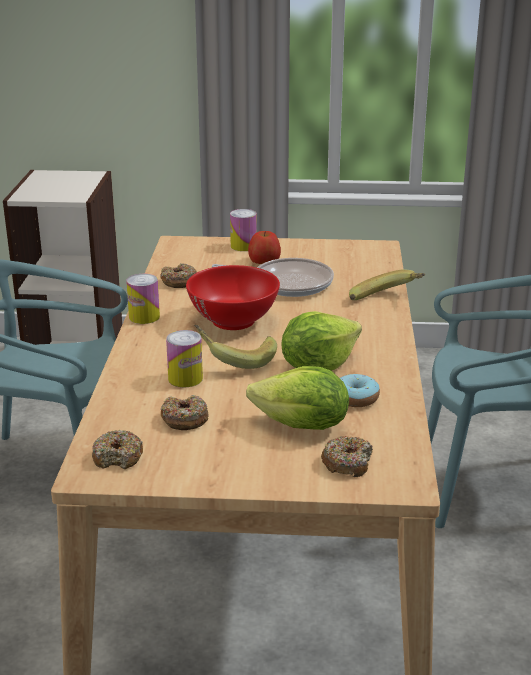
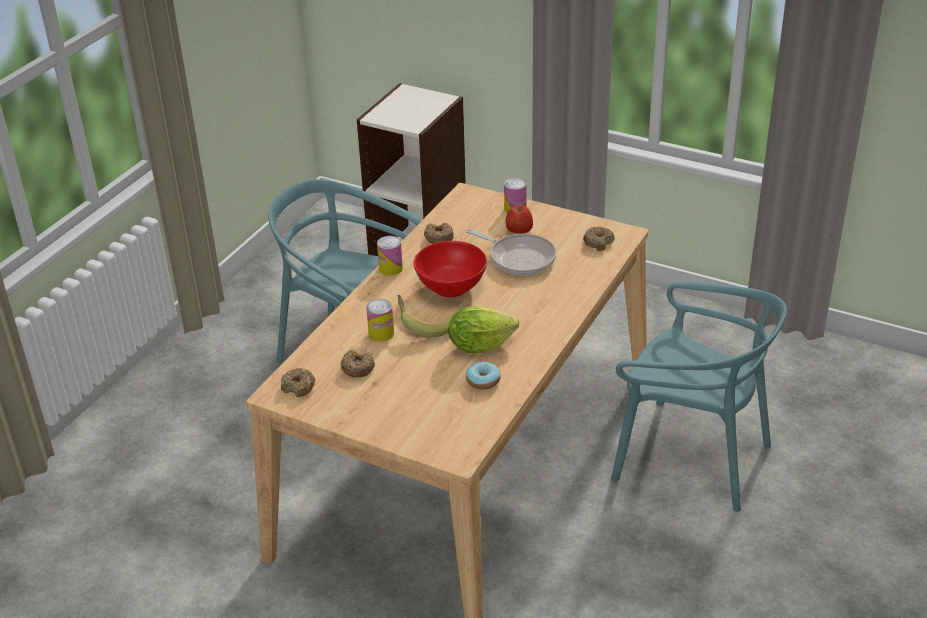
camera: 25 degrees right, 10 degrees up
lettuce [246,366,349,430] -> none
donut [321,436,373,477] -> donut moved to [583,226,615,251]
banana [349,270,425,300] -> none

